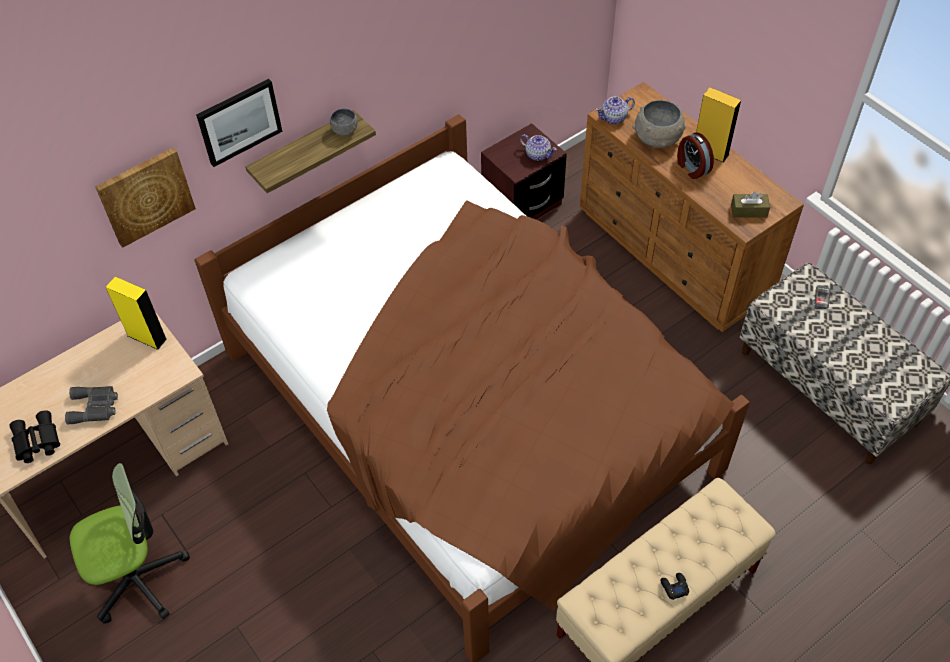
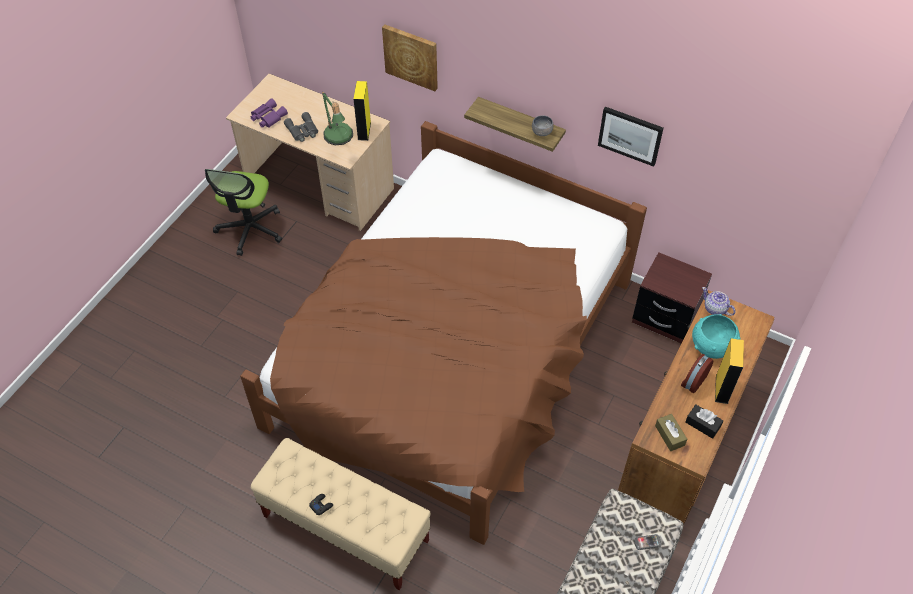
camera: 65 degrees right, 0 degrees up
black binoculars [9,410,60,463] -> purple binoculars [250,98,288,128]
office chair [70,463,190,624] -> office chair turned 60 degrees clockwise [205,169,282,256]
picture [196,79,282,167] -> picture moved to [598,107,664,167]
teapot [520,134,557,161] -> none
grey bowl [632,100,686,148] -> turquoise bowl [692,314,741,359]
none -> table lamp [322,90,353,145]
none -> black tissue box [685,404,723,439]

